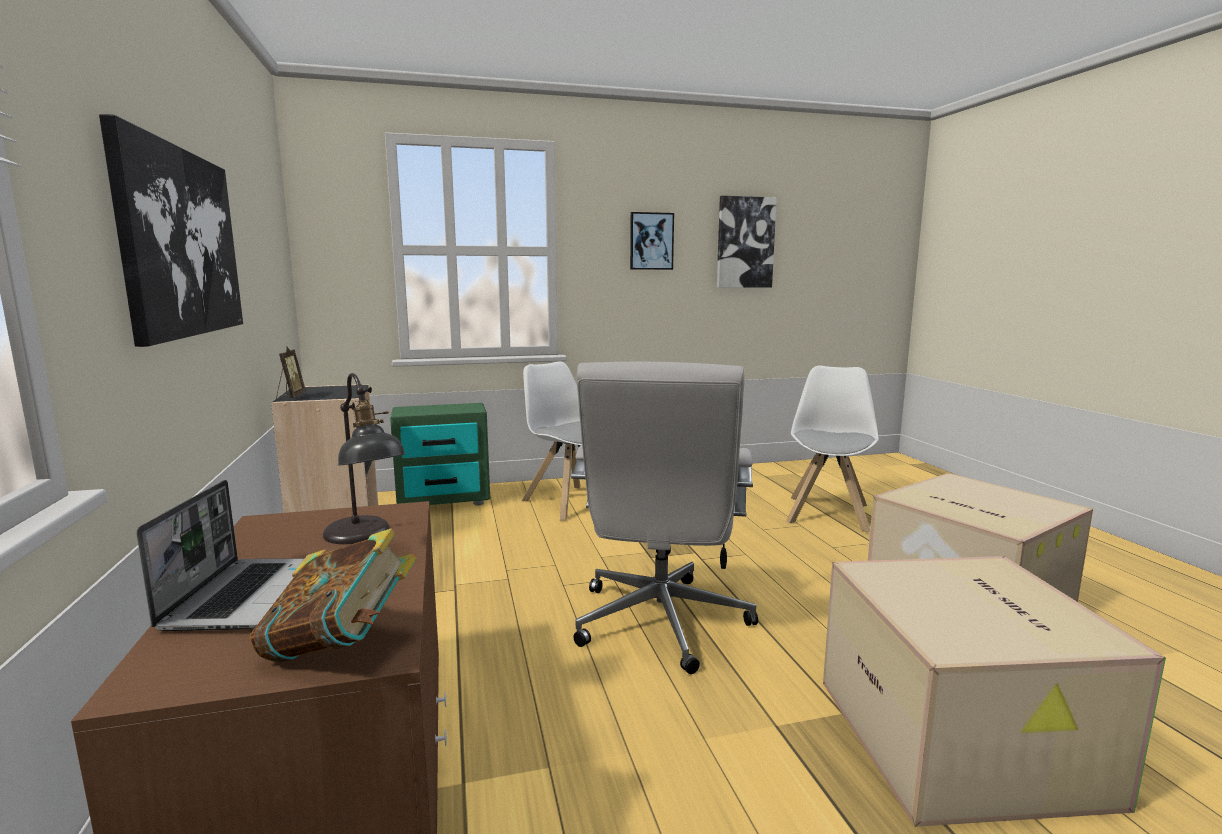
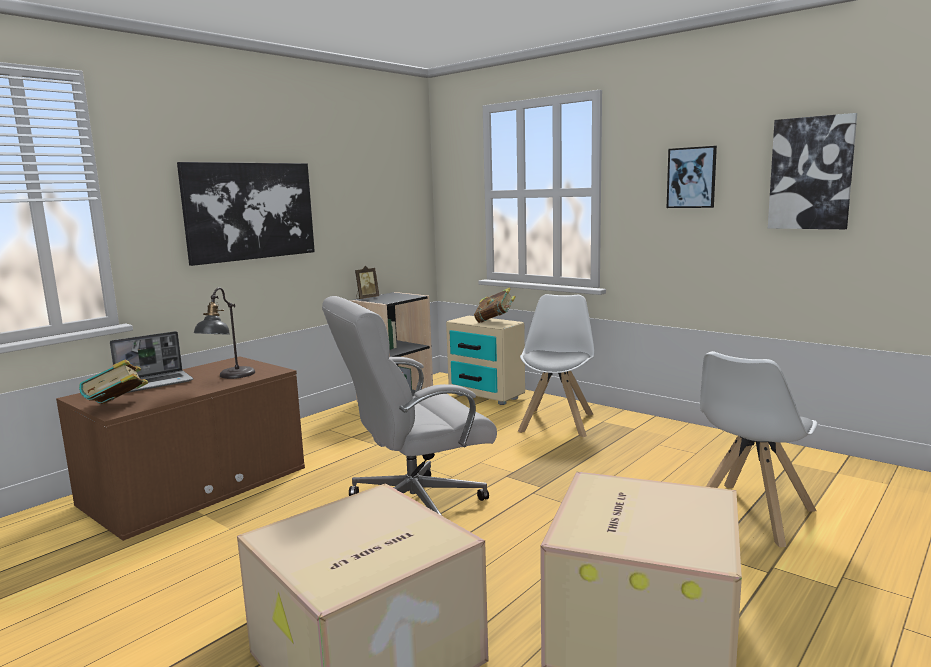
camera: 55 degrees right, 0 degrees up
green nightstand [390,403,490,505] -> beige nightstand [446,316,525,405]
chair [786,365,879,532] -> chair turned 150 degrees clockwise [700,351,817,548]
none -> book [474,287,516,323]

